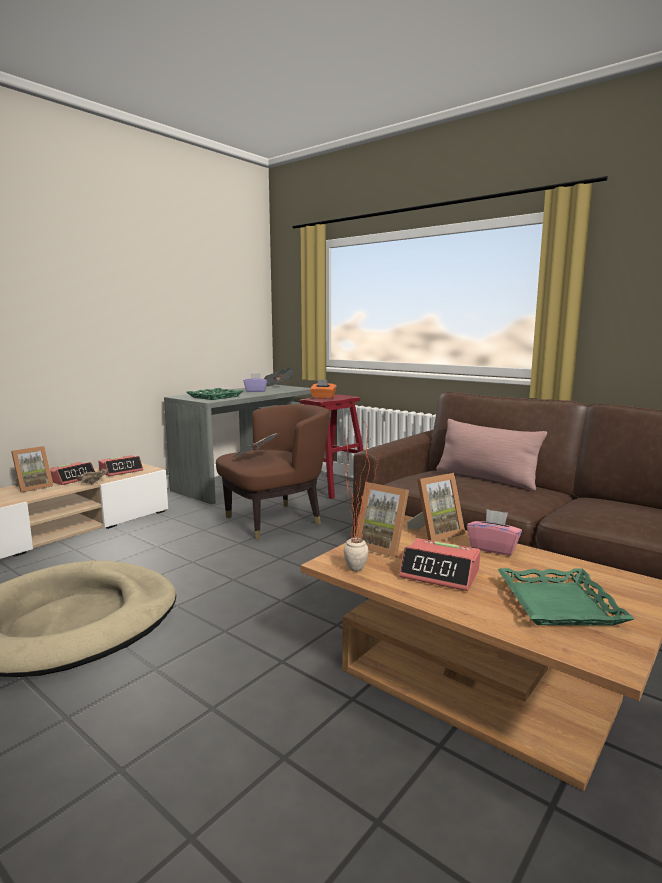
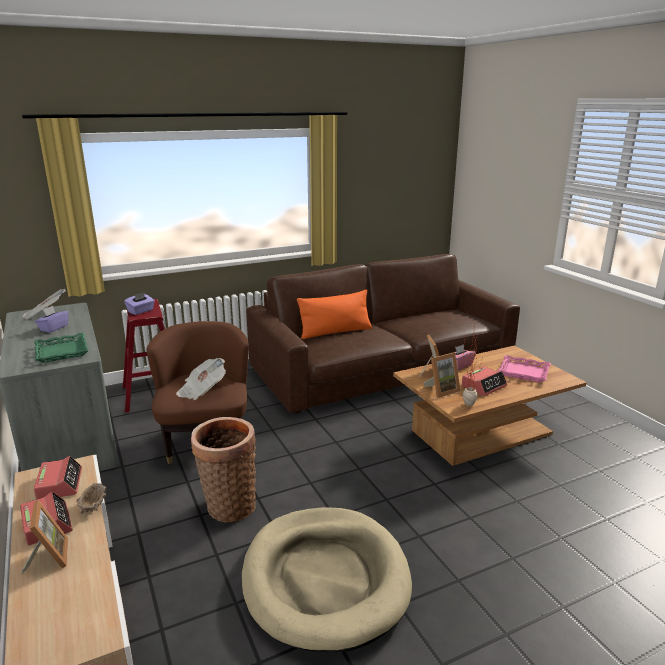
camera: 65 degrees left, 10 degrees up
orange tissue box [310,379,336,399] -> purple tissue box [124,292,155,315]
pink pillow [436,419,547,491] -> orange pillow [297,290,372,339]
green tray [497,568,634,626] -> pink tray [498,355,551,382]
none -> basket [191,417,256,523]

